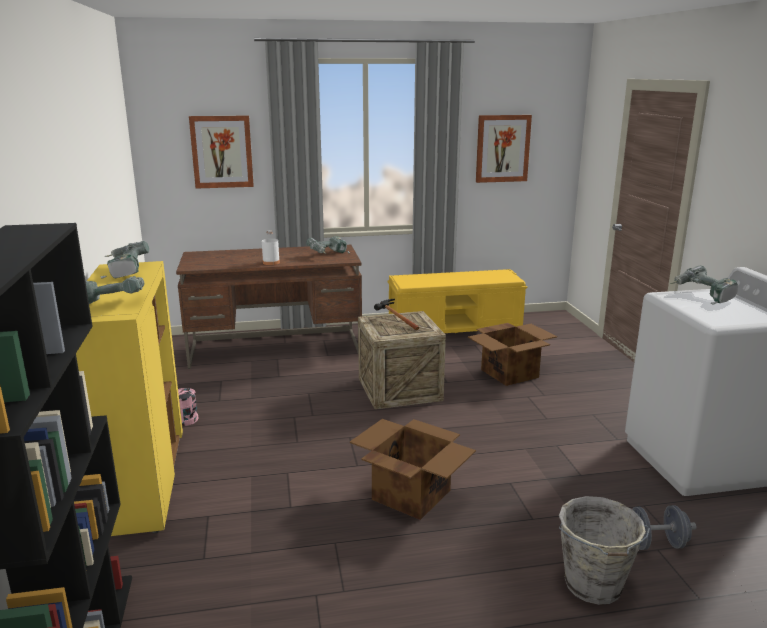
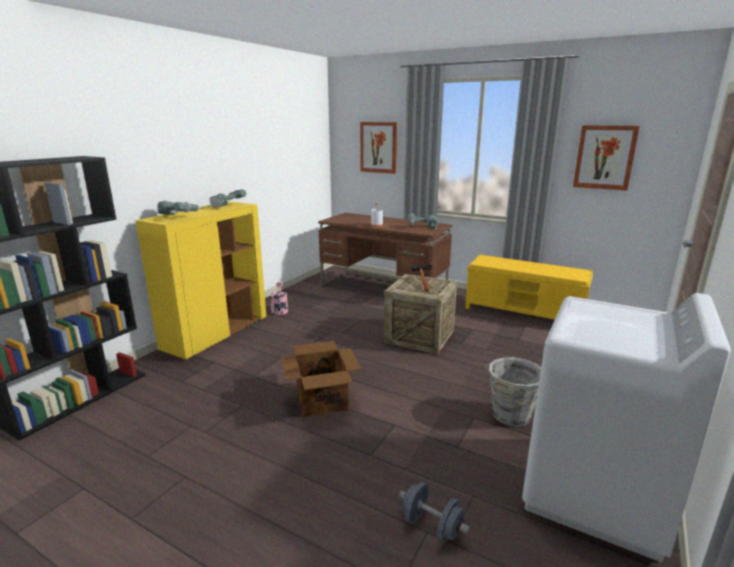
camera: 40 degrees right, 0 degrees up
cardboard box [468,323,557,386] -> none
grey bucket [559,496,650,605] -> grey bucket moved to [486,357,541,427]
power drill [670,266,738,305] -> none

